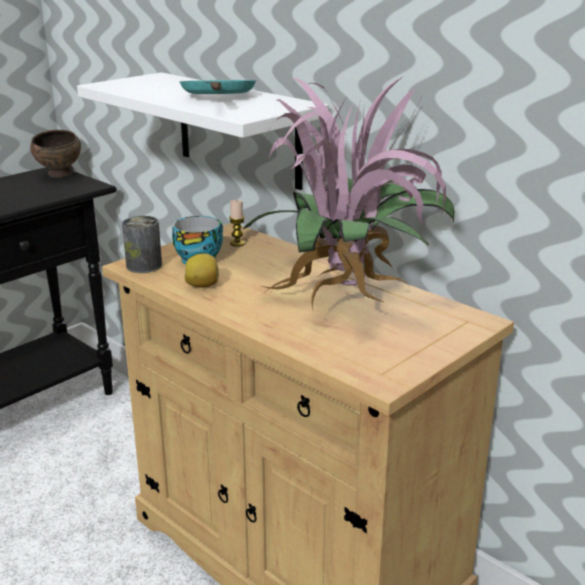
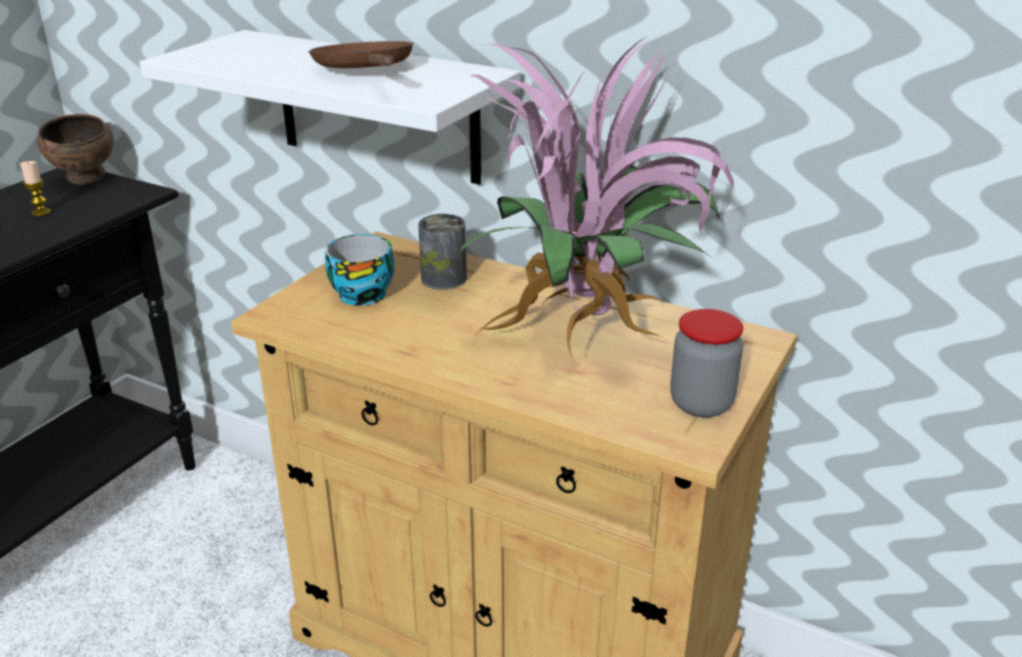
camera: 15 degrees left, 5 degrees up
can [122,216,162,273] -> can moved to [418,214,467,290]
turquoise frying pan [179,80,256,94] -> brown frying pan [308,41,414,68]
lemon [184,253,219,288] -> none
candle [229,200,245,247] -> candle moved to [20,161,51,216]
none -> jar [670,309,743,418]

